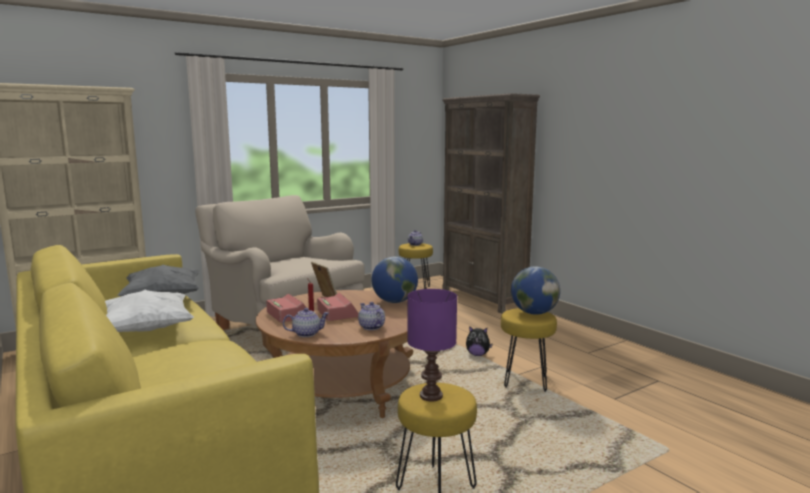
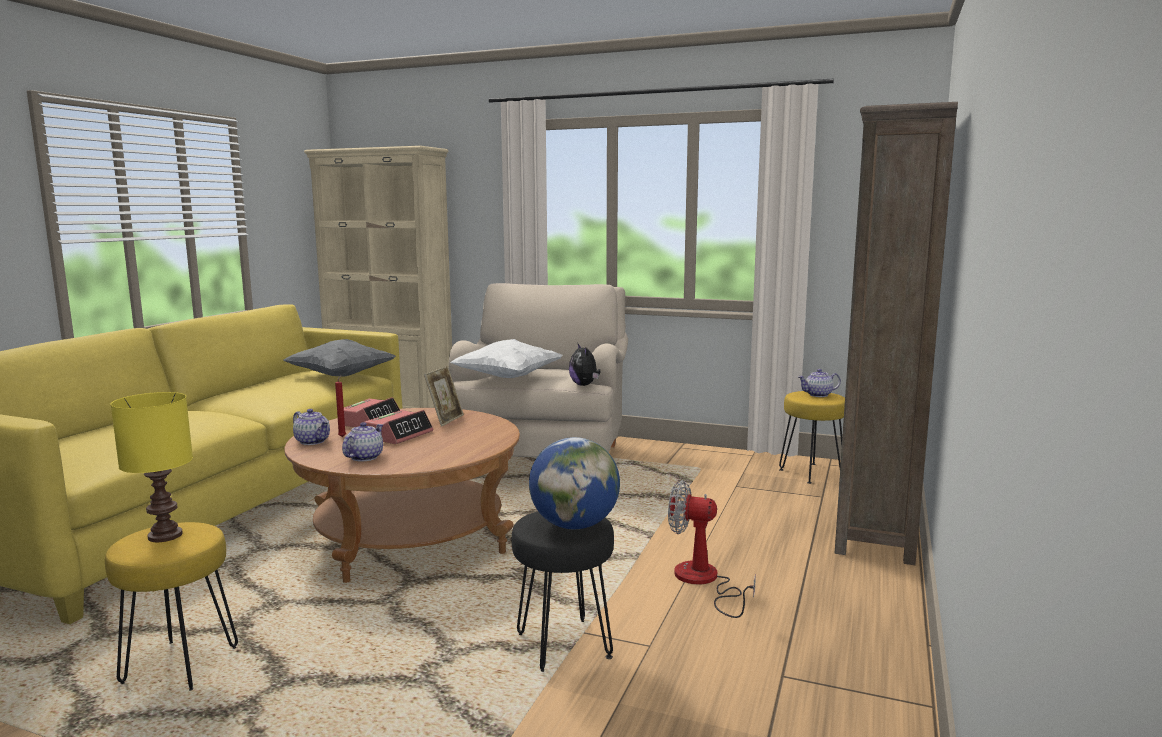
camera: 55 degrees right, 0 degrees up
white pillow [105,289,194,332] -> white pillow moved to [451,339,562,378]
globe [372,257,418,303] -> none
purple table lamp [407,289,457,402] -> yellow table lamp [110,392,193,542]
plush toy [466,326,493,356] -> plush toy moved to [569,344,601,386]
yellow stool [501,308,557,392] -> black stool [512,512,614,672]
none -> fan [668,480,756,618]

